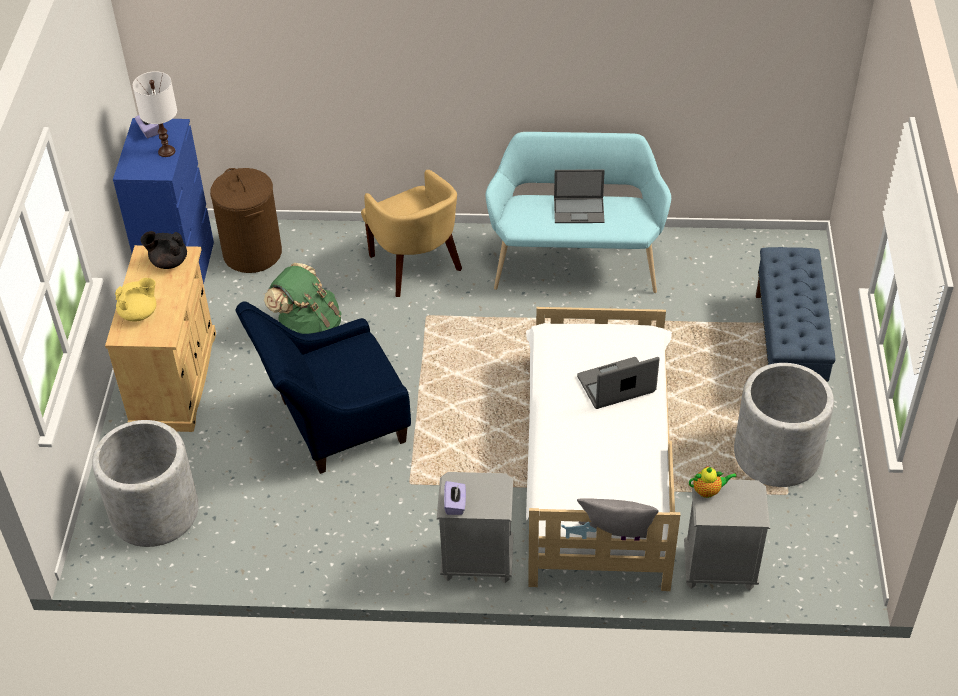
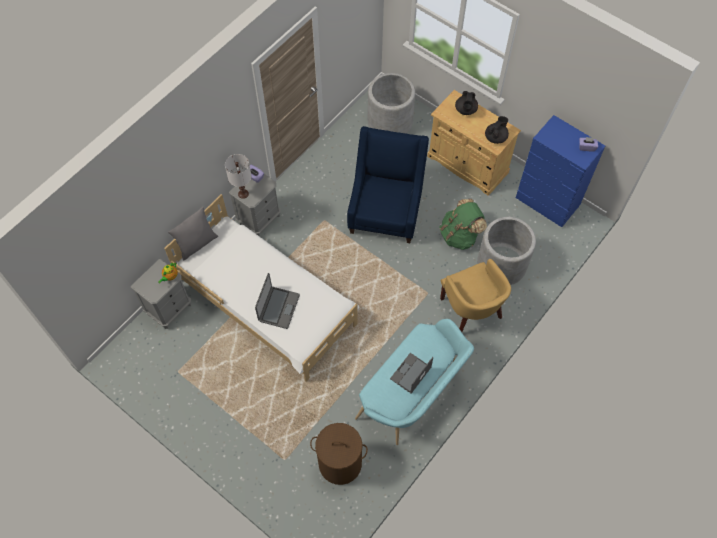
camera: 125 degrees right, 15 degrees up
yellow teapot [115,278,156,321] -> black teapot [455,91,478,115]
white table lamp [133,71,177,157] -> white table lamp moved to [225,154,252,199]
brown laundry basket [210,168,282,273] -> brown laundry basket moved to [310,423,368,485]
yellow armchair [361,170,462,297] -> yellow armchair turned 120 degrees counterclockwise [440,259,511,332]
grey planter [734,363,834,487] -> grey planter moved to [477,217,536,285]
blue bench [756,247,835,382] -> none

